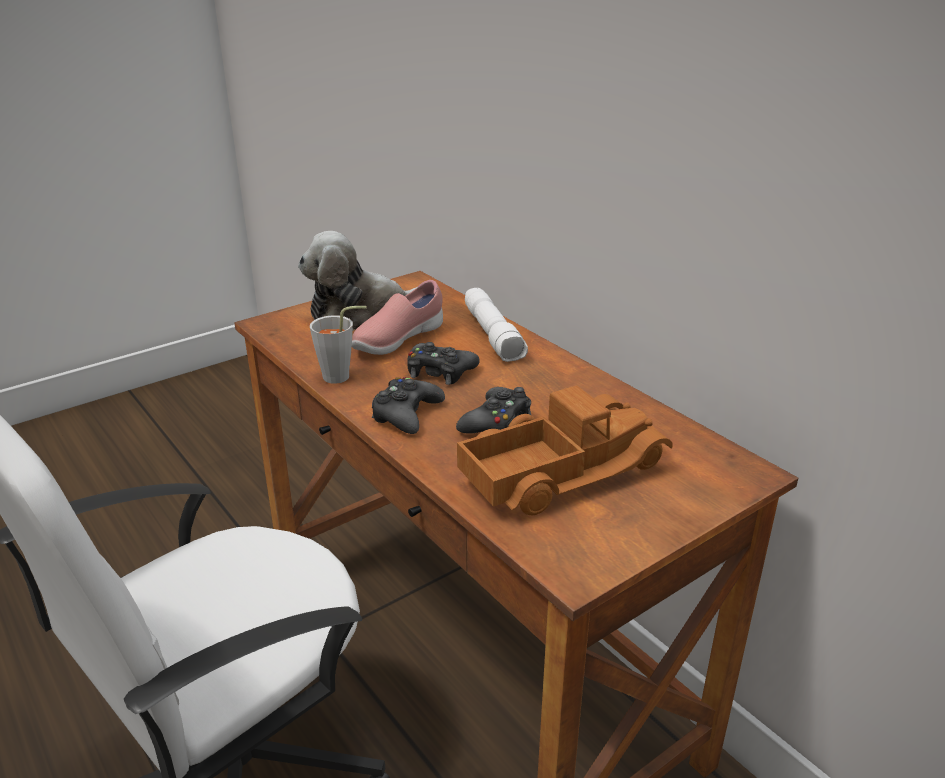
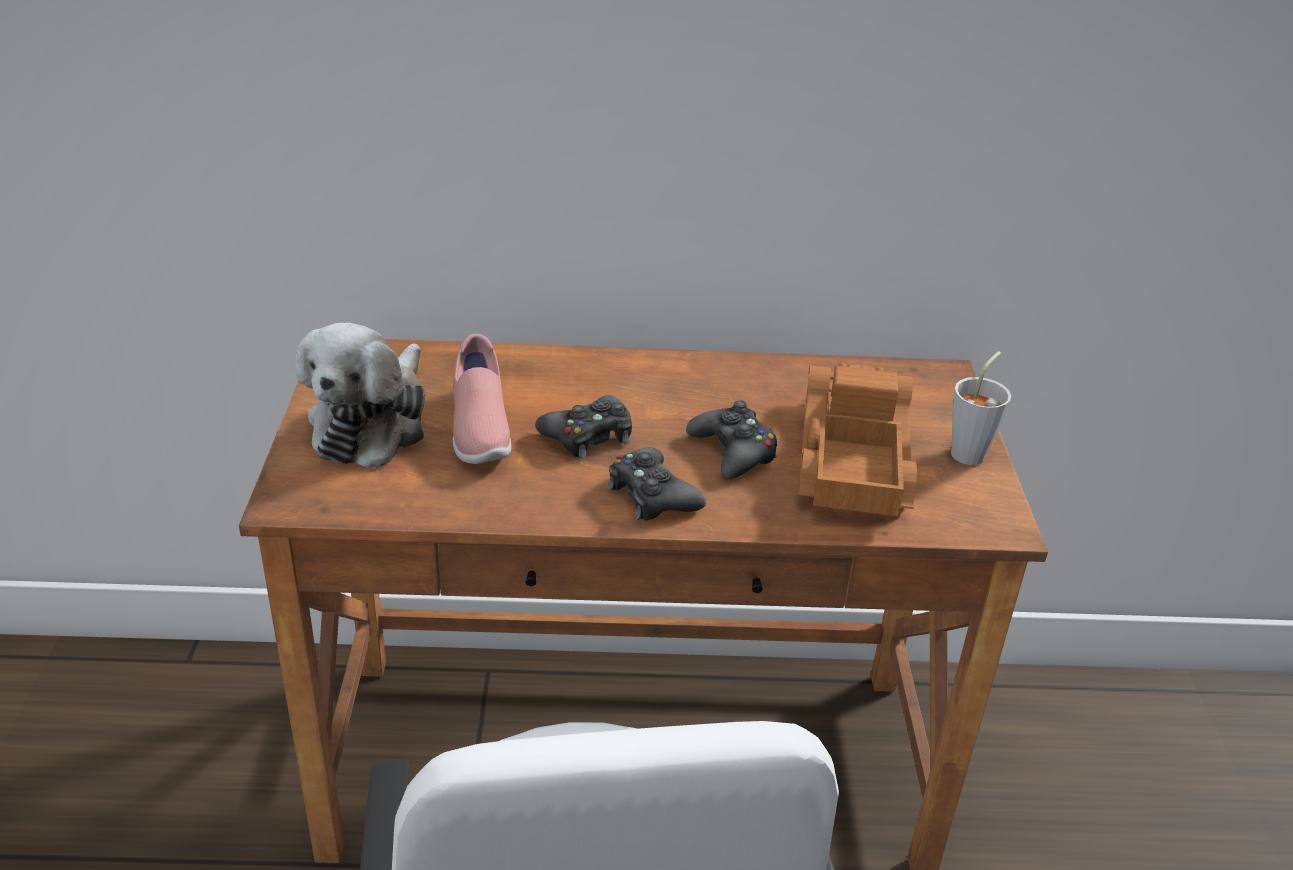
camera: 55 degrees left, 5 degrees up
grey cup [310,306,367,384] -> grey cup moved to [951,351,1011,465]
white flashlight [465,288,528,362] -> none

